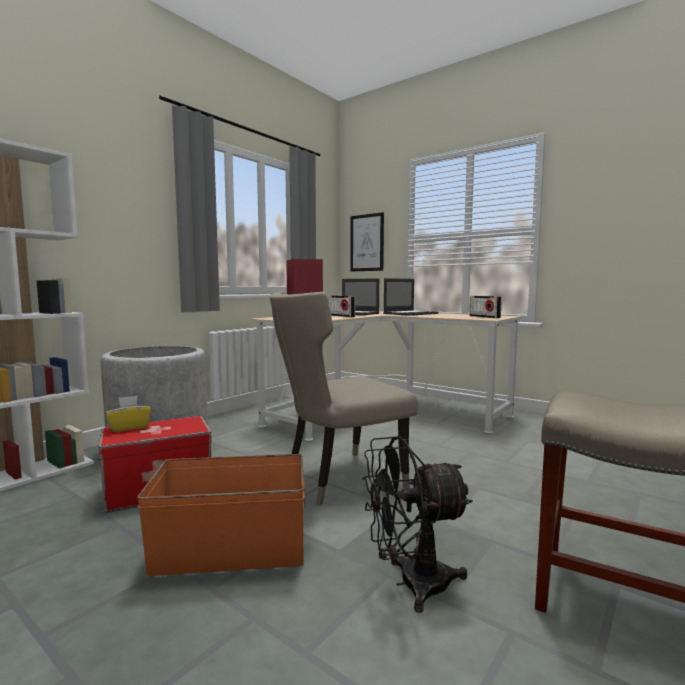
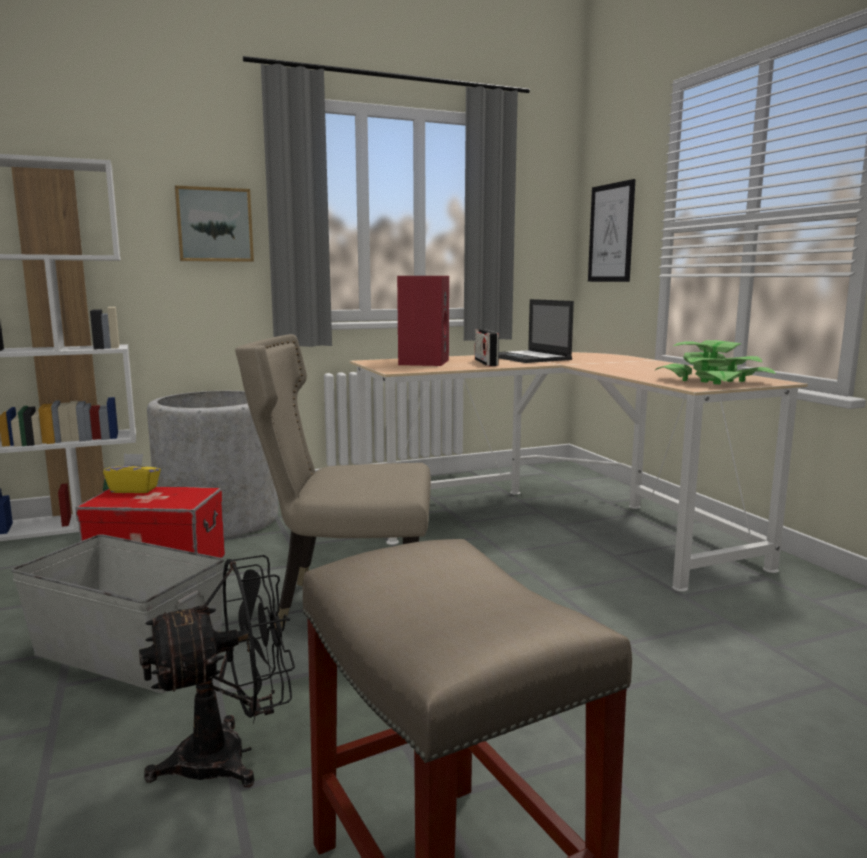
camera: 30 degrees right, 5 degrees up
orange storage box [137,454,306,576] -> grey storage box [11,534,224,693]
black fan [362,436,472,613] -> black fan turned 135 degrees clockwise [139,555,295,787]
laptop [383,278,438,316] -> none
radio [470,296,502,318] -> potted plant [654,340,776,384]
none -> picture [175,186,254,262]

